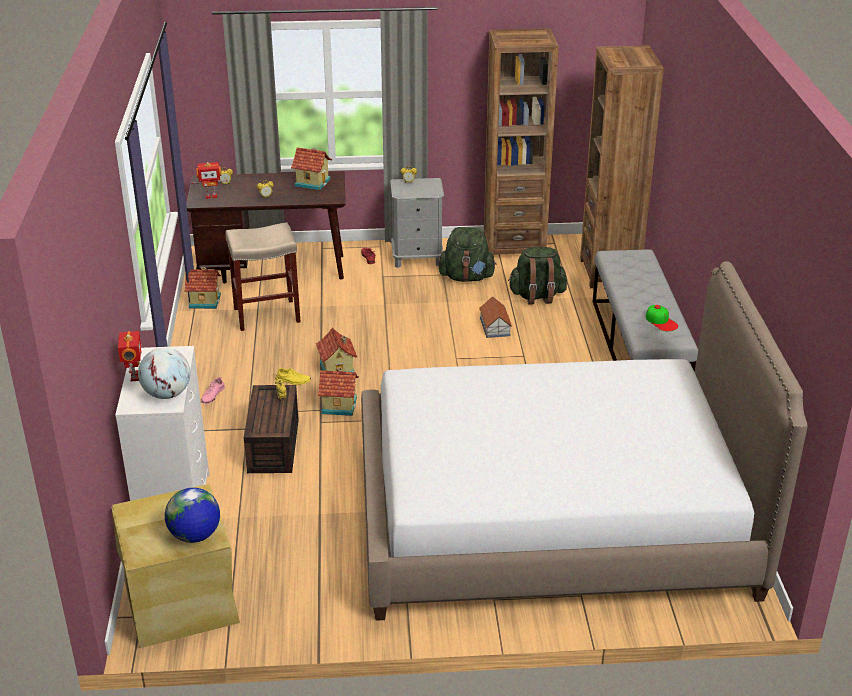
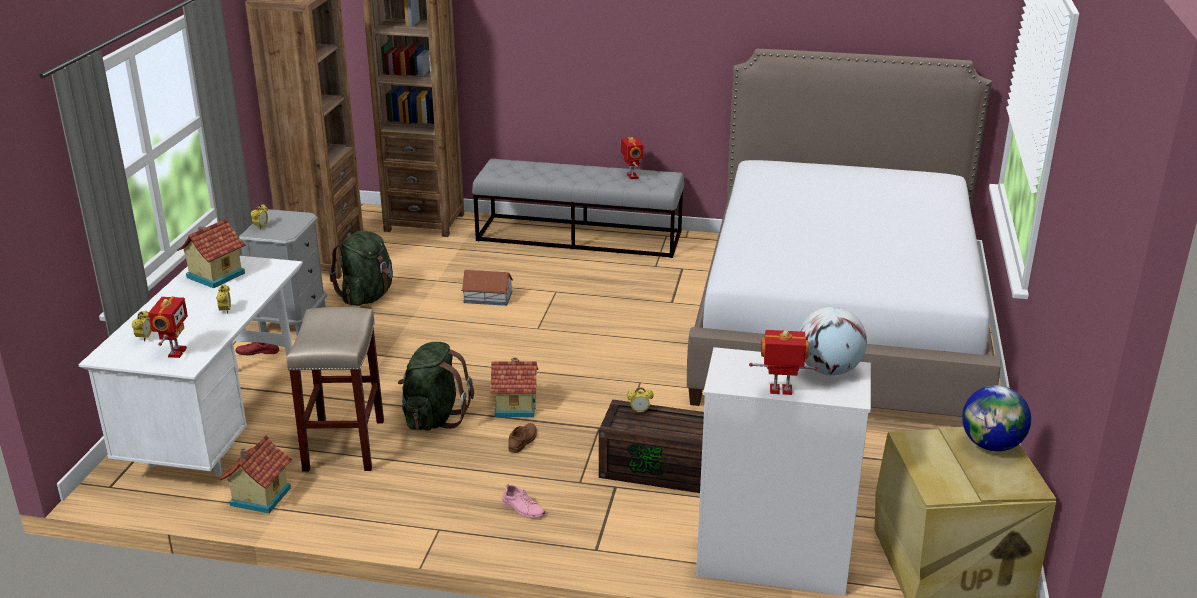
camera: 75 degrees left, 5 degrees down
brown desk [186,171,346,283] -> white desk [78,256,303,476]
yellow shoe [275,368,311,385] -> brown shoe [508,423,537,453]
toy house [318,367,359,416] -> none
green backpack [508,247,567,305] -> green backpack moved to [398,342,474,431]
cap [646,305,678,331] -> toy robot [621,137,643,179]

